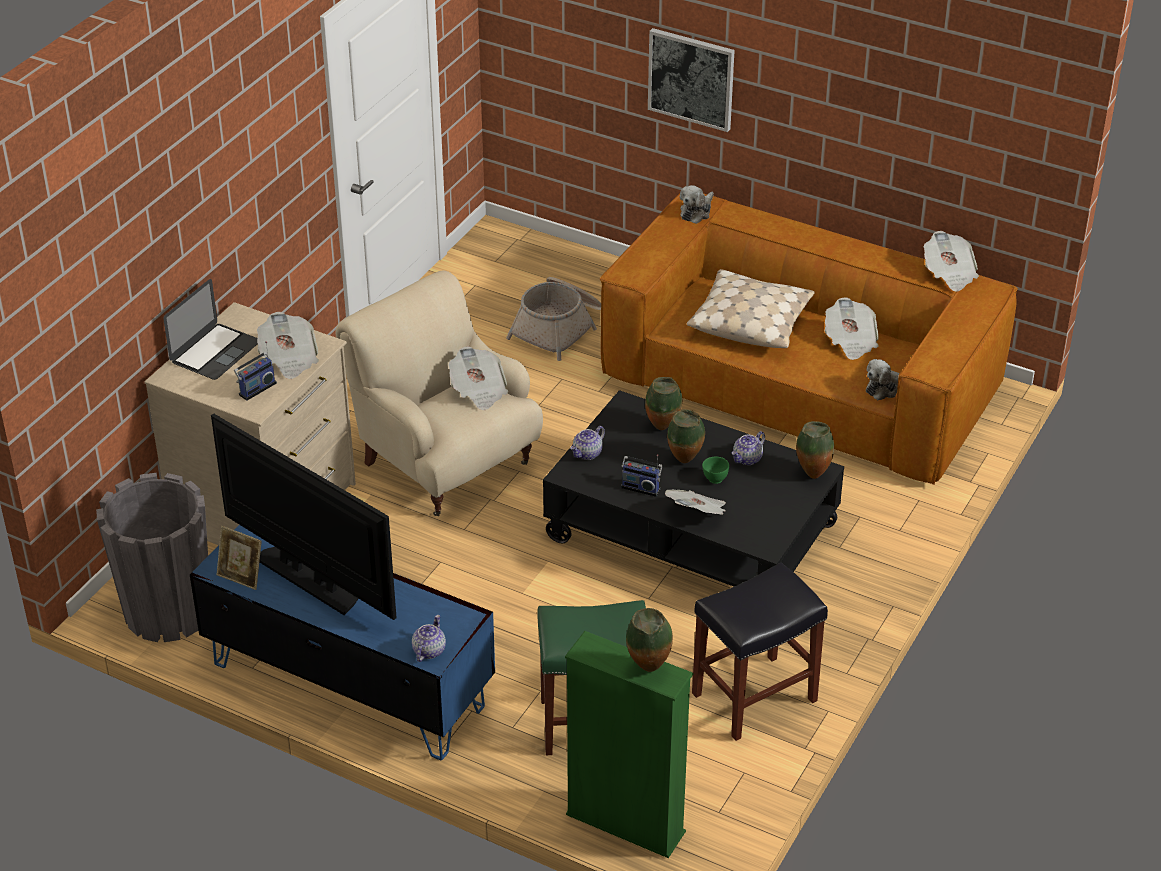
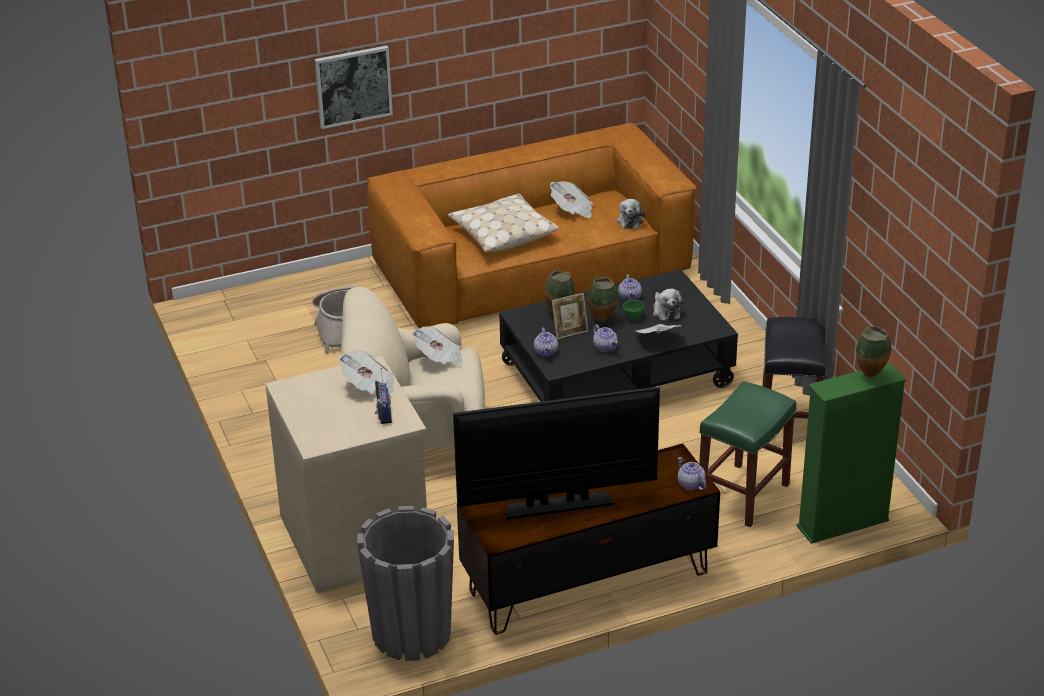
camera: 50 degrees left, 5 degrees down
laptop [163,279,258,380] -> none
blue tv stand [190,525,495,761] -> brown tv stand [457,444,720,635]
picture frame [217,526,262,590] -> picture frame moved to [552,293,588,339]
radio [621,454,663,497] -> teapot [593,324,618,352]
plush toy [680,185,714,224] -> plush toy moved to [653,289,684,321]
vase [796,421,834,479] -> none
newspaper [924,231,979,292] -> none

